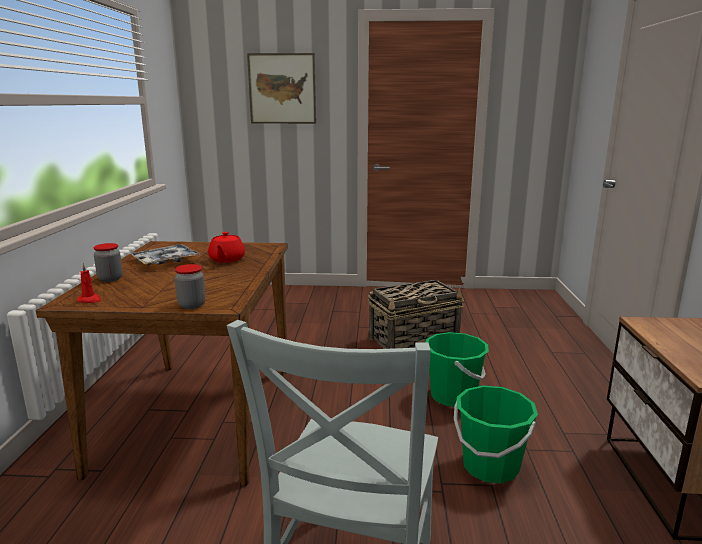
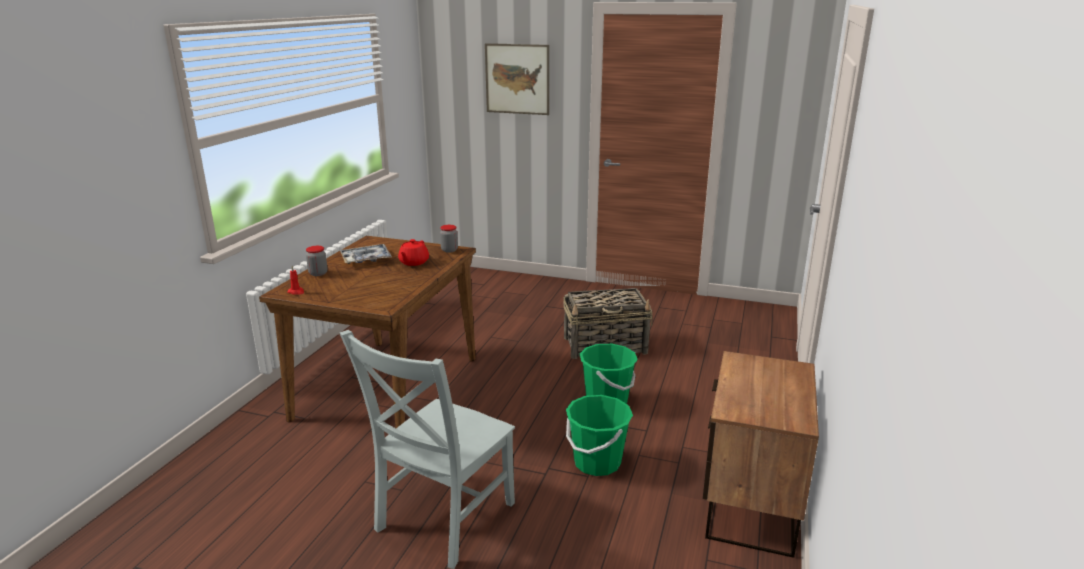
camera: 15 degrees right, 5 degrees up
jar [175,264,206,309] -> jar moved to [440,225,458,253]

